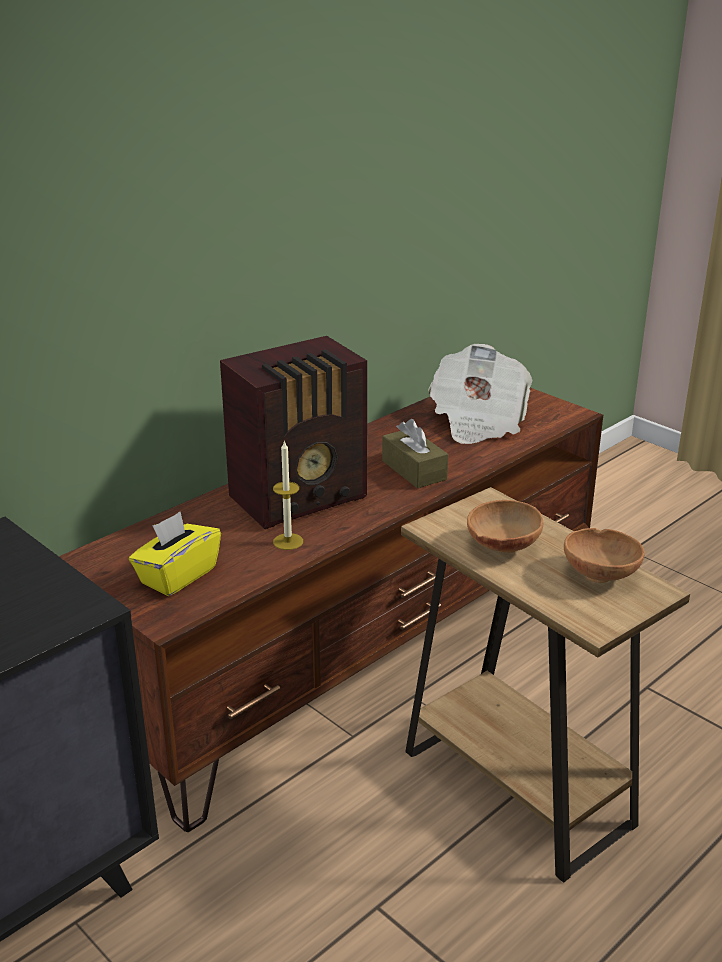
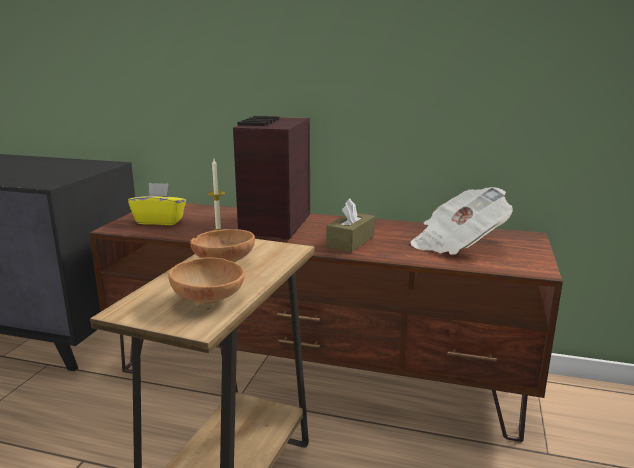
camera: 60 degrees right, 10 degrees down
radio [220,336,367,529] -> radio turned 75 degrees clockwise [233,116,310,240]

